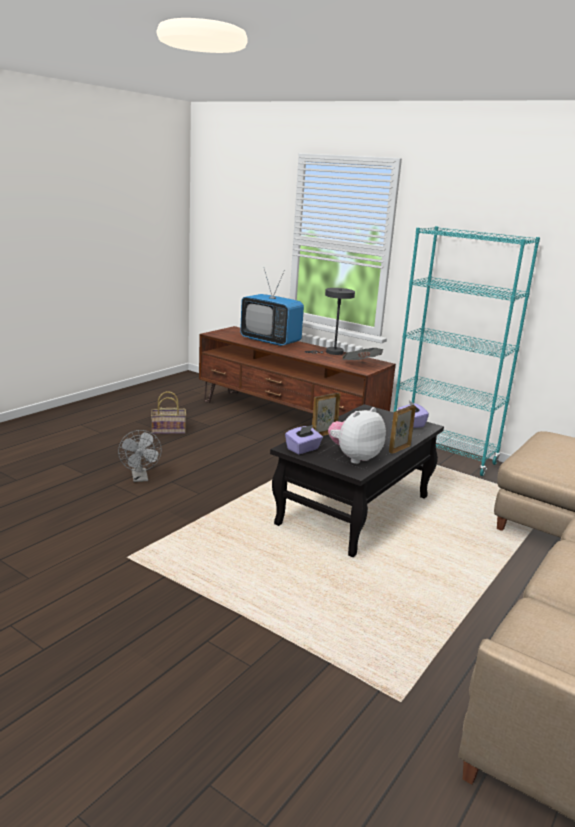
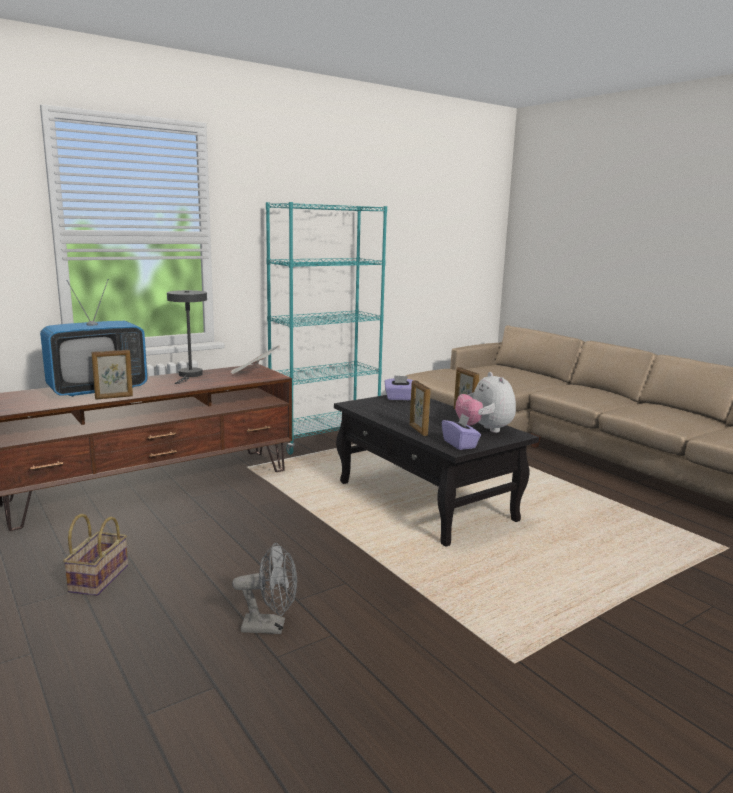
camera: 70 degrees left, 5 degrees down
none -> picture frame [91,350,133,399]

